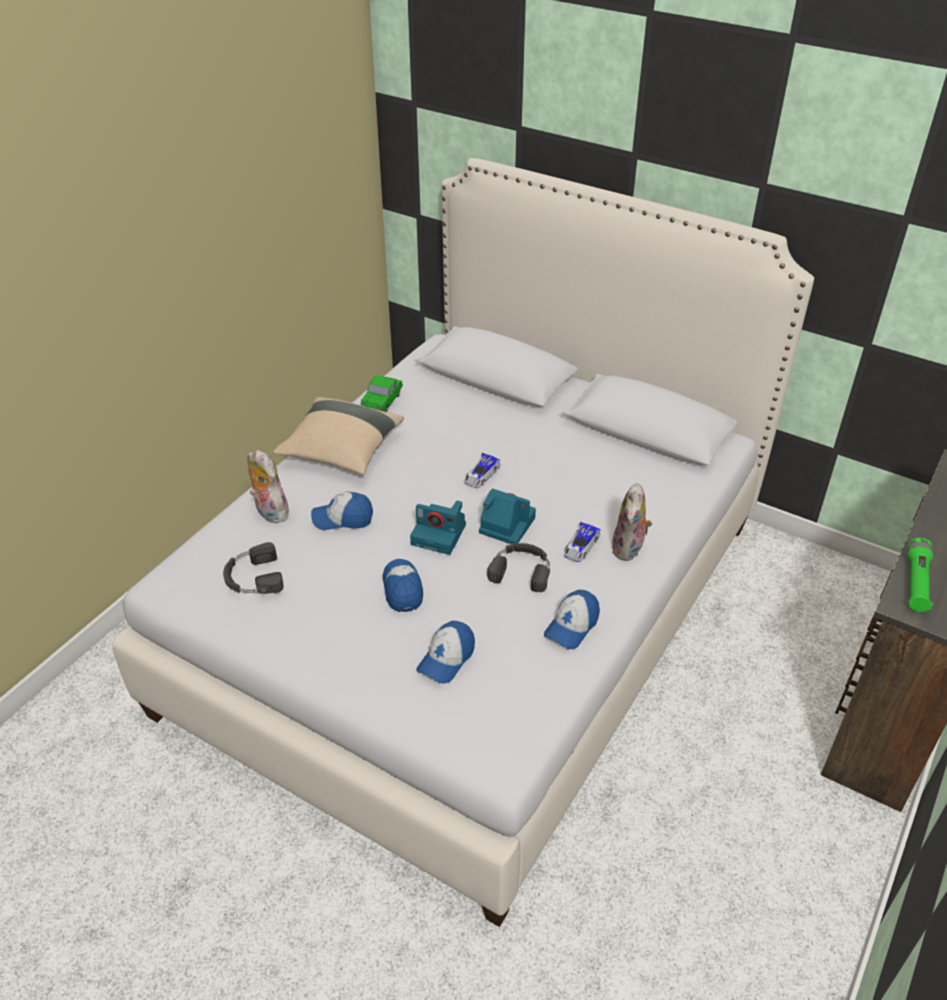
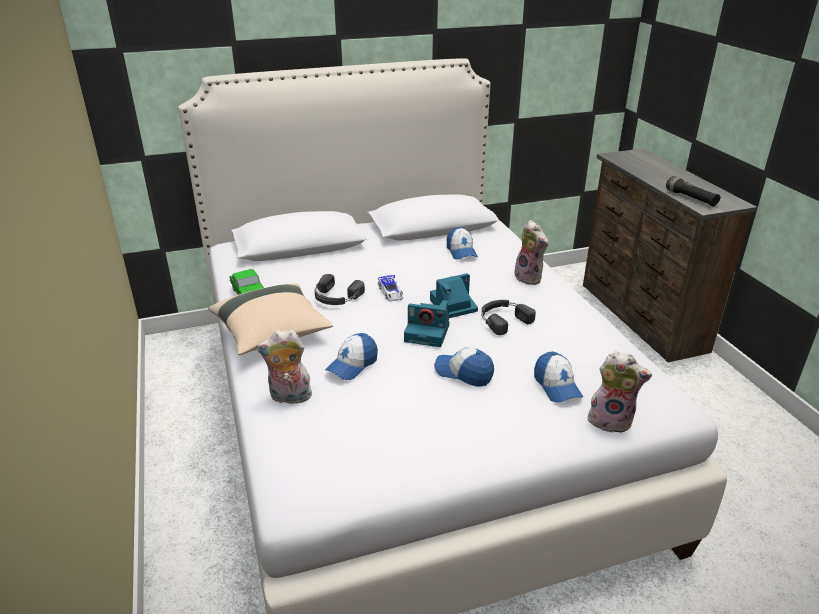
camera: 50 degrees left, 10 degrees down
black headphones [223,542,284,594] -> black headphones moved to [314,274,365,305]
camera [410,501,466,555] -> camera turned 45 degrees clockwise [404,300,449,347]
cap [544,590,600,649] -> cap moved to [447,227,478,260]
toy car [564,522,601,562] -> none
green flashlight [907,538,933,612] -> black flashlight [666,176,721,206]
none -> plush toy [588,351,652,433]

